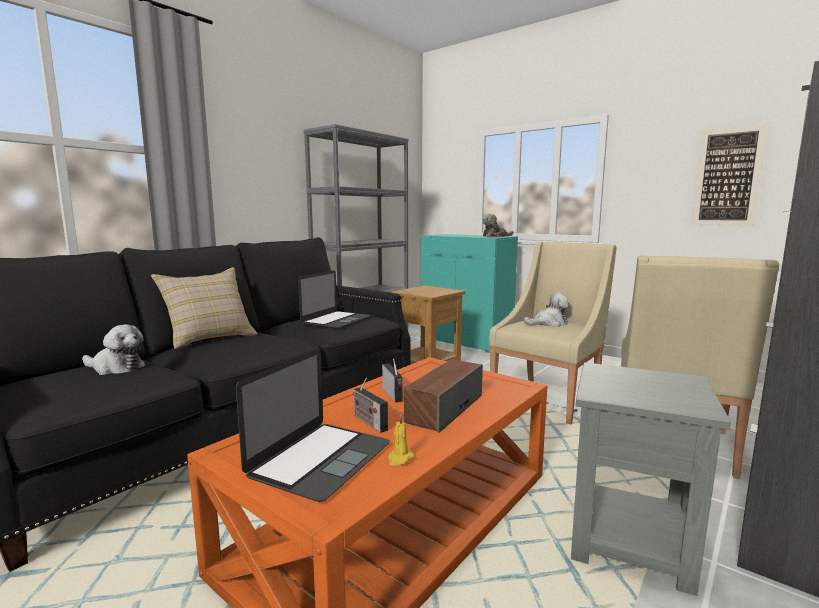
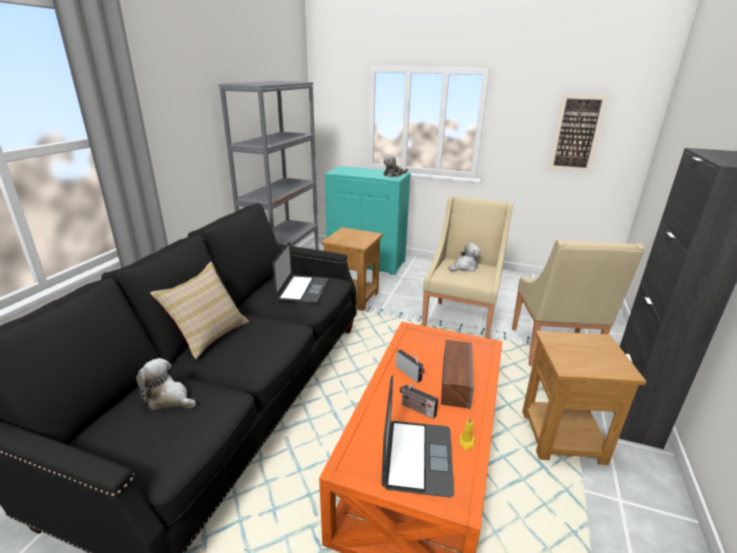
camera: 20 degrees left, 15 degrees up
plush toy [82,324,145,375] -> plush toy turned 150 degrees counterclockwise [136,358,196,409]
grey side table [571,362,731,596] -> brown side table [522,331,646,465]

